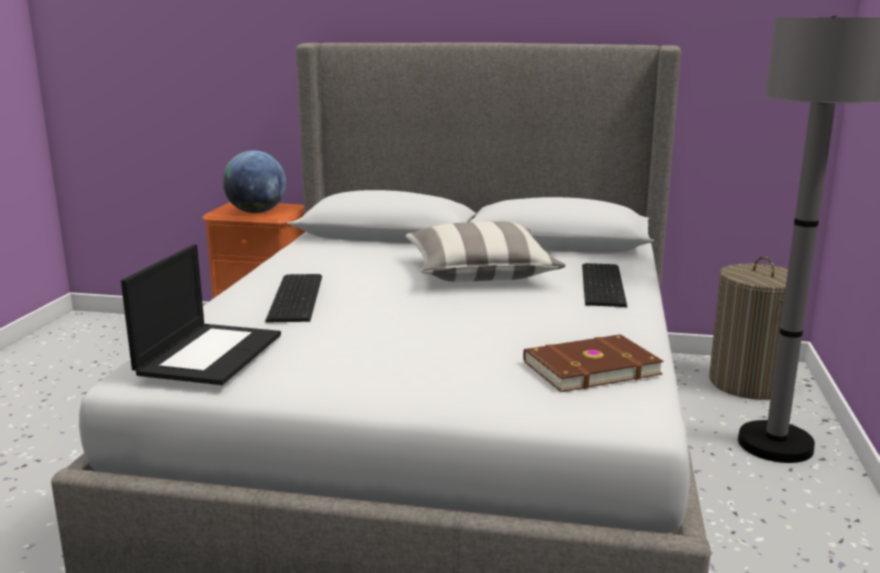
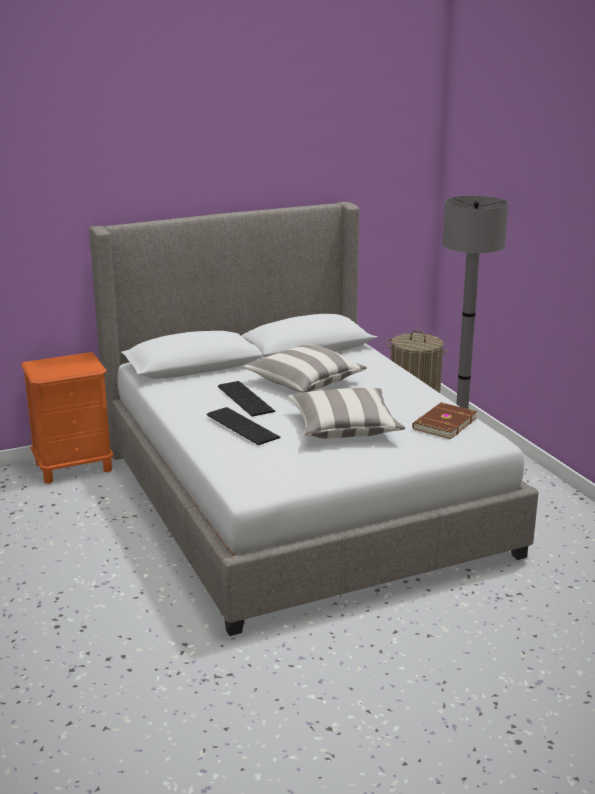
camera: 35 degrees left, 5 degrees up
laptop [121,245,281,385] -> none
globe [222,151,286,213] -> none
keyboard [582,263,627,307] -> keyboard moved to [218,381,275,417]
none -> pillow [288,388,405,439]

